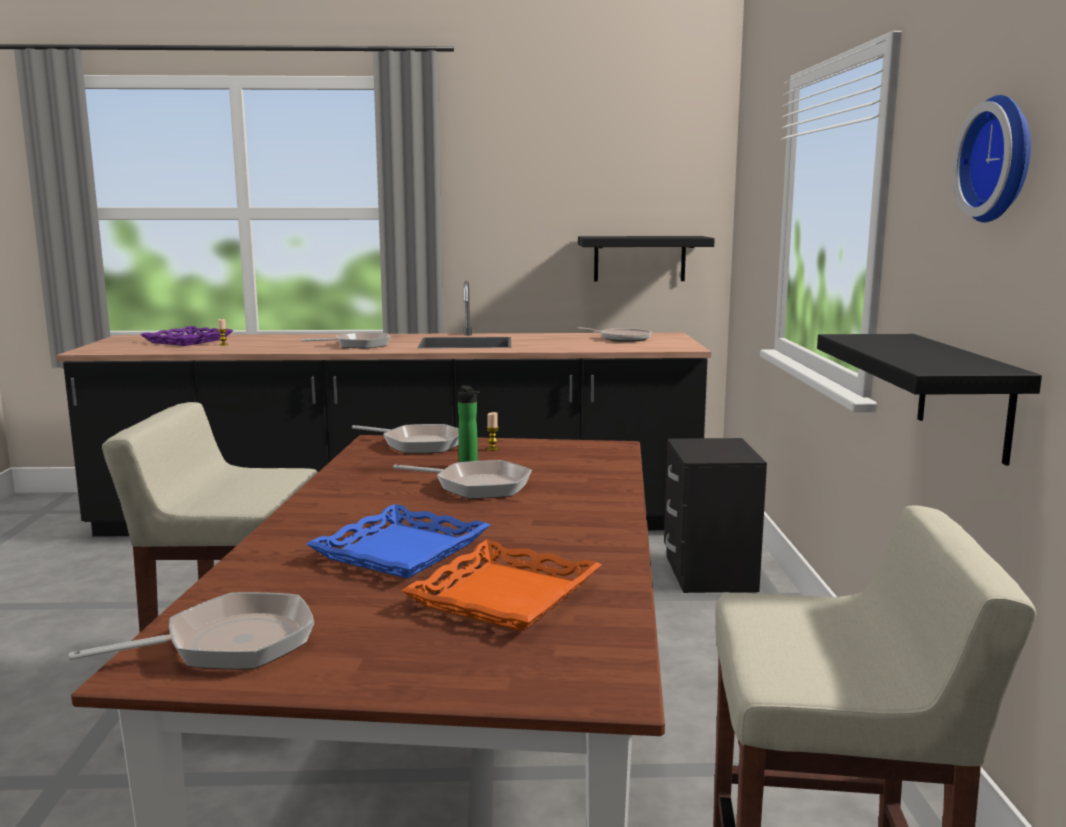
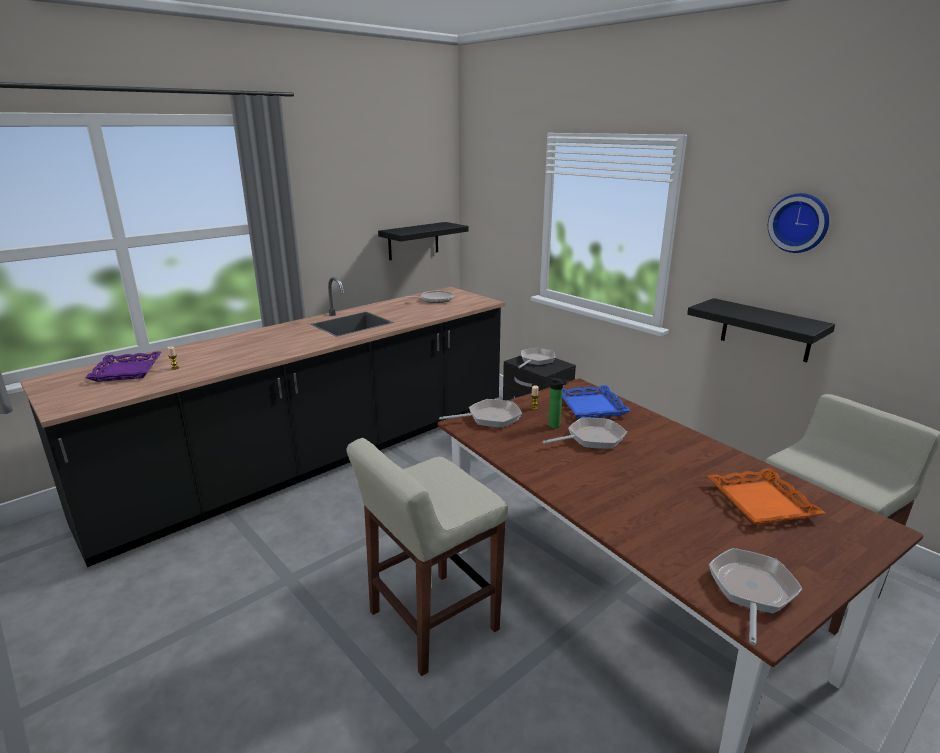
camera: 40 degrees left, 10 degrees up
frying pan [302,332,390,349] -> frying pan moved to [518,348,555,368]
blue tray [306,504,490,579] -> blue tray moved to [562,385,631,419]

